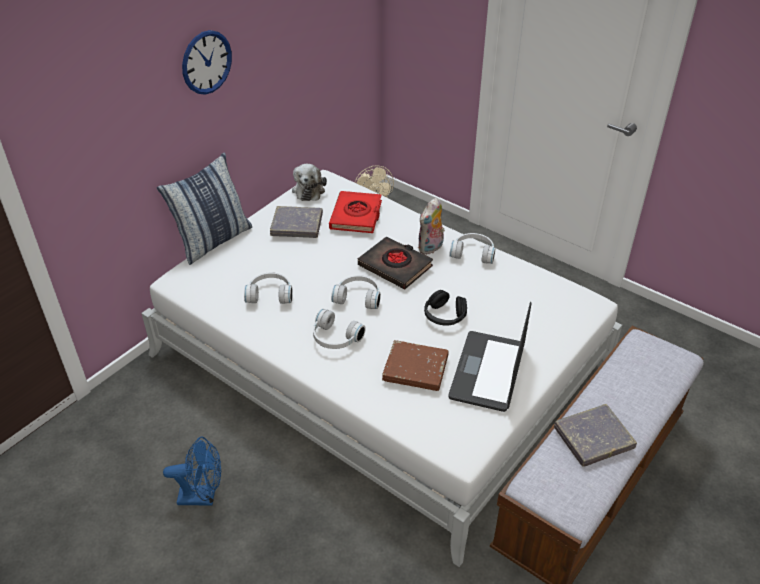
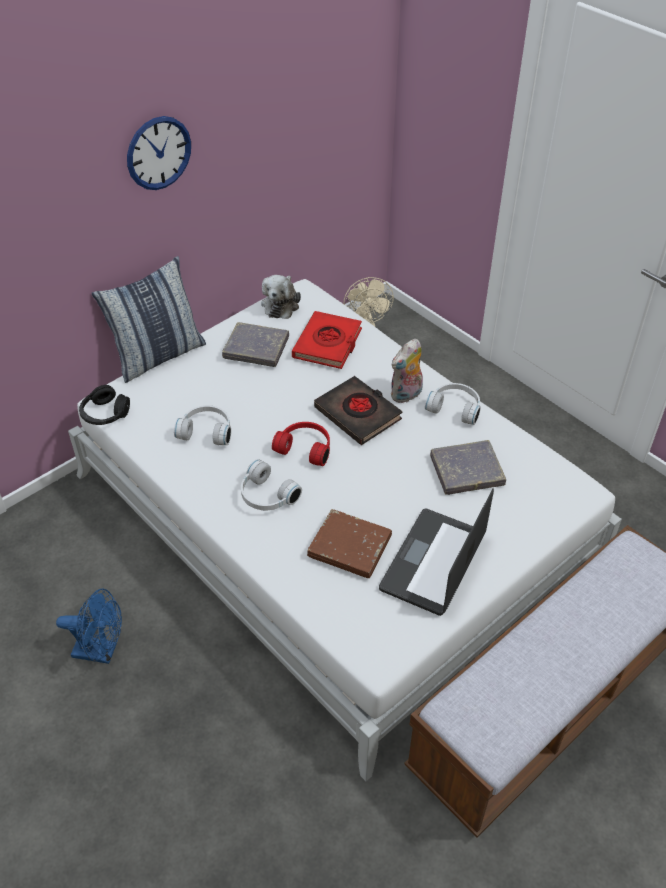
camera: 10 degrees right, 5 degrees up
white headphones [331,275,381,309] -> red headphones [272,422,330,466]
black headphones [424,290,467,326] -> black headphones moved to [79,385,130,425]
grey book [554,404,637,467] -> grey book moved to [430,440,506,495]

